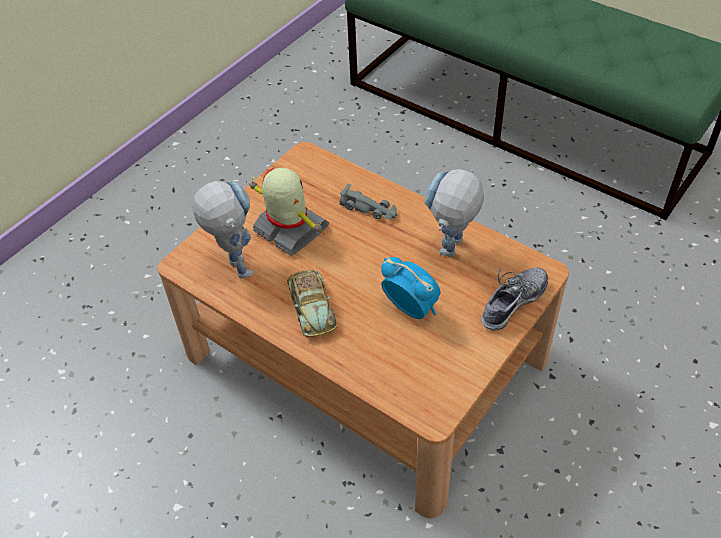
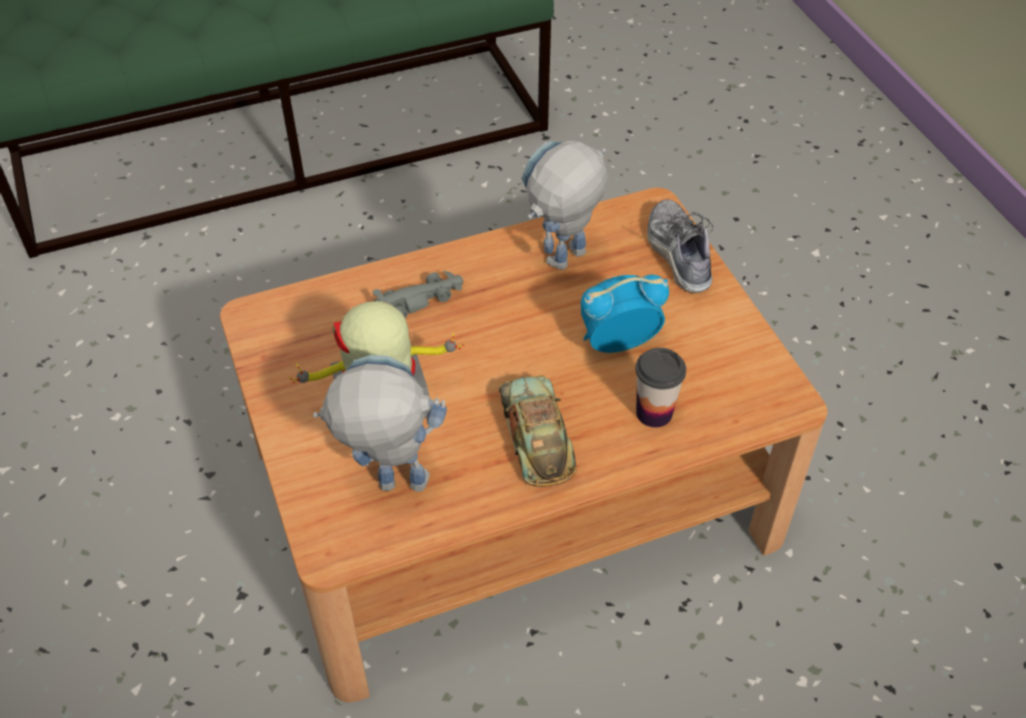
camera: 60 degrees left, 0 degrees up
toy car [287,270,337,337] -> toy car turned 120 degrees counterclockwise [499,375,577,487]
toy robot [424,169,484,257] -> toy robot turned 75 degrees clockwise [521,141,608,270]
none -> cup [636,348,686,428]

